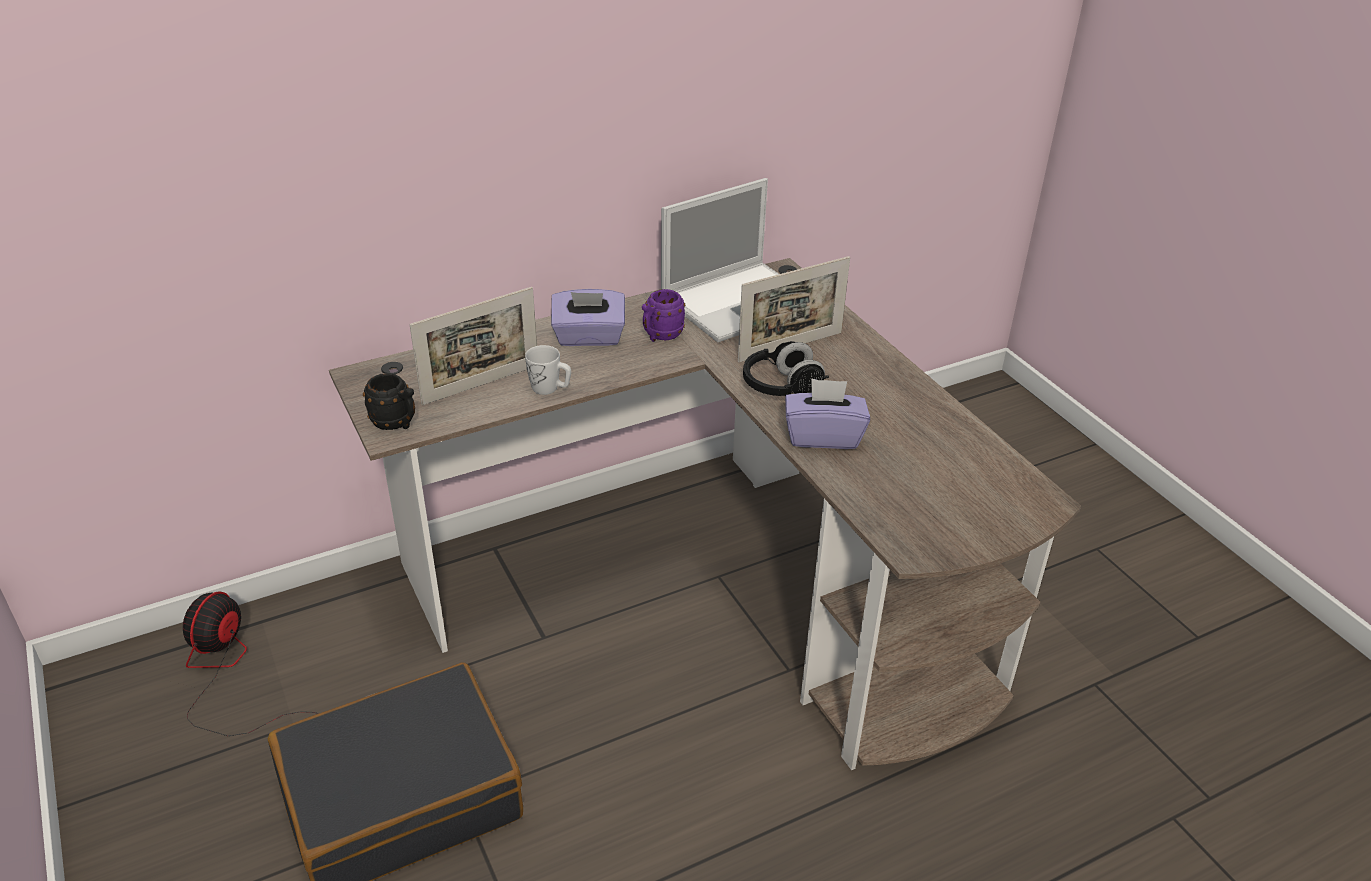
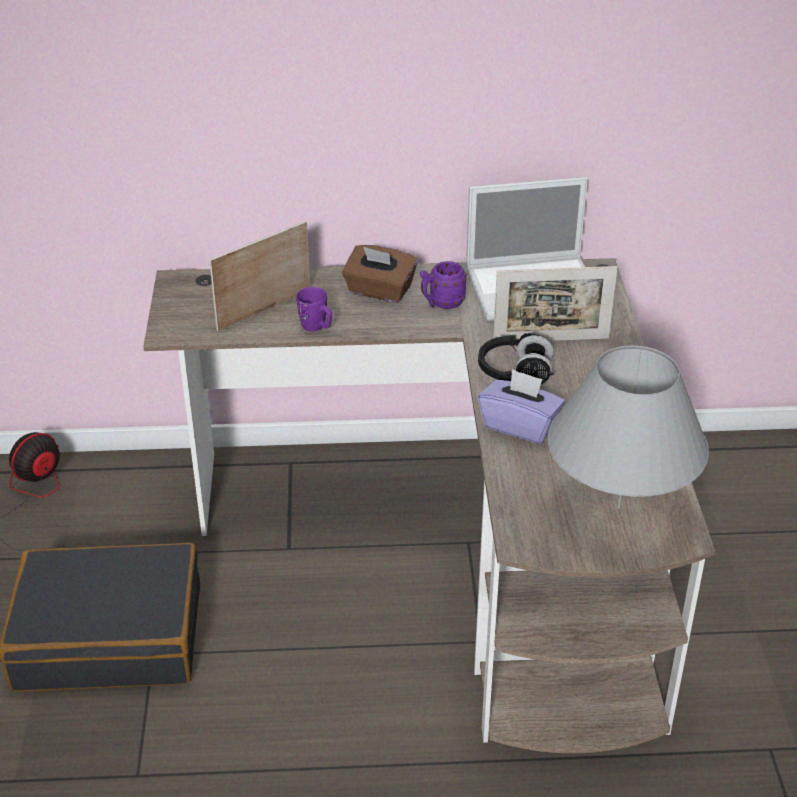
camera: 25 degrees right, 0 degrees up
black mug [363,373,415,430] -> none
picture frame [410,287,537,405] -> picture frame turned 150 degrees clockwise [209,221,310,331]
white mug [525,345,571,395] -> purple mug [296,287,332,331]
purple tissue box [551,289,625,346] -> brown tissue box [342,245,418,303]
none -> grey table lamp [547,345,709,509]

